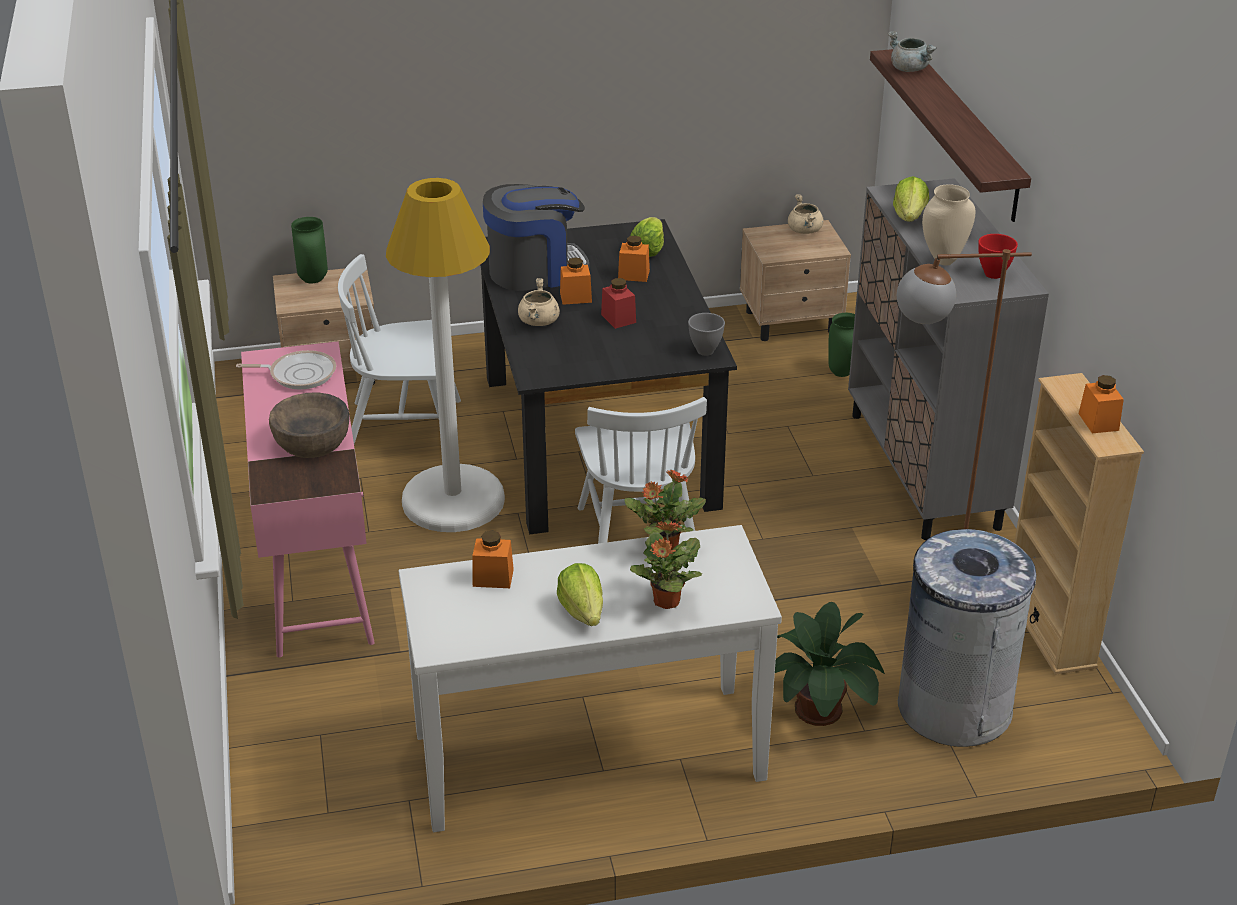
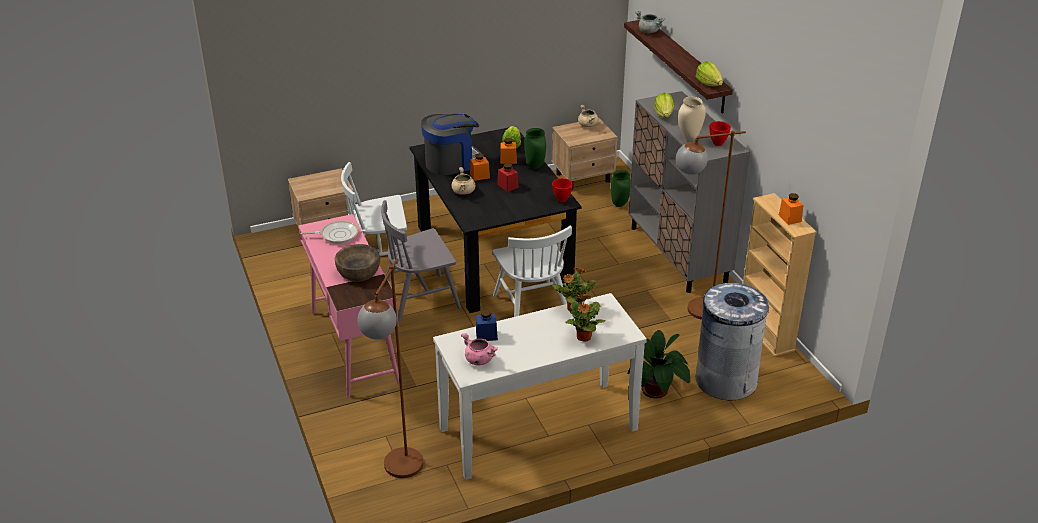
camera: 10 degrees left, 0 degrees up
green vase [291,217,328,284] -> green vase moved to [525,128,546,169]
white floor lamp [386,178,505,532] -> grey chair [381,200,461,323]
orange jar [472,531,514,588] -> blue jar [476,310,498,341]
lettuce [557,563,603,626] -> lettuce moved to [696,61,723,86]
grey bowl [688,313,725,356] -> red bowl [552,178,573,203]
none -> brown floor lamp [357,258,423,478]
none -> pink cooking pot [461,333,498,366]

